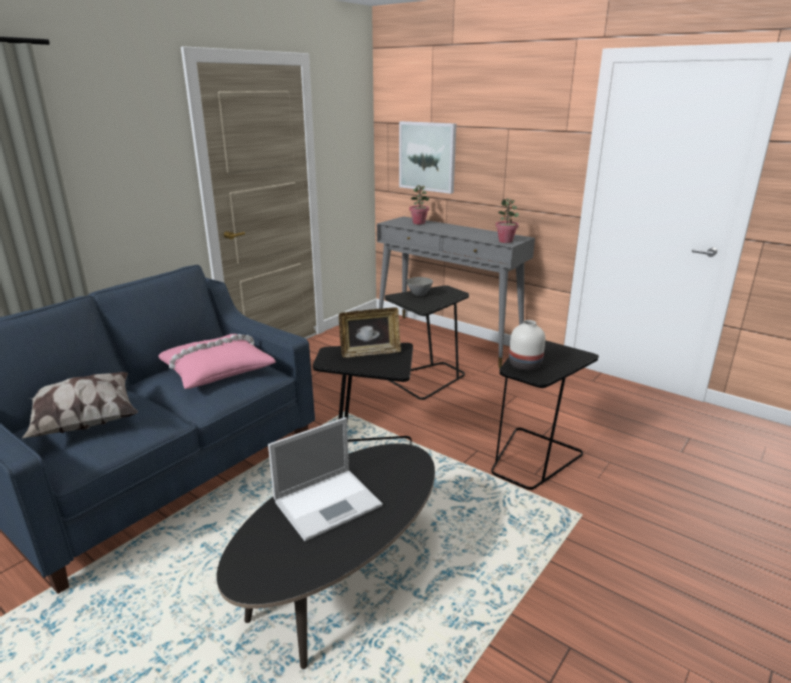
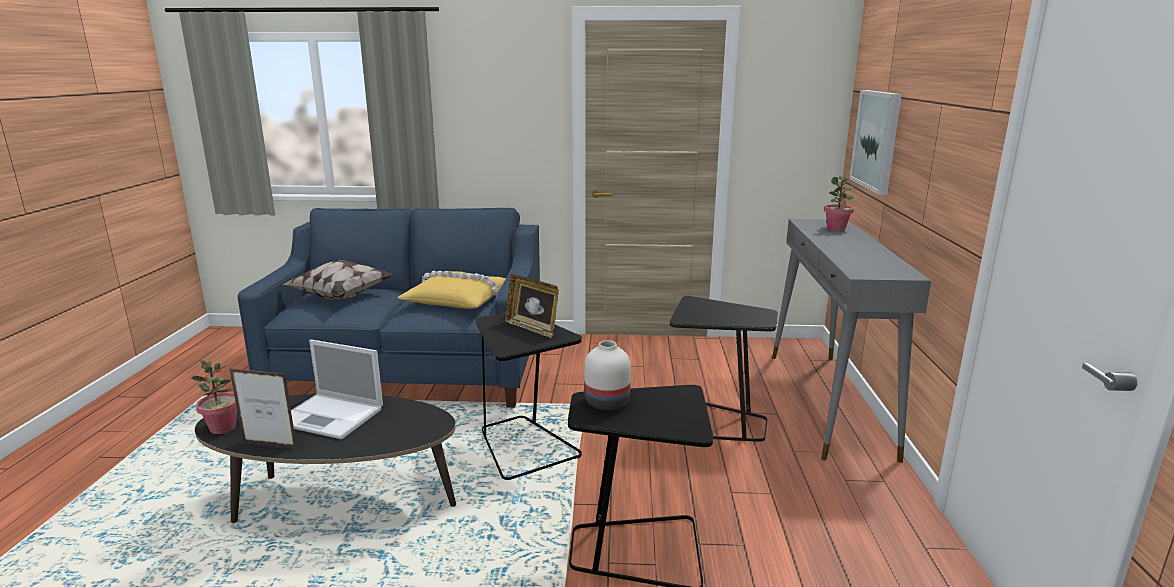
camera: 55 degrees right, 5 degrees down
pink pillow [158,334,276,389] -> yellow pillow [398,271,506,309]
grey bowl [407,277,433,296] -> none
potted plant [495,198,519,243] -> potted plant moved to [190,360,237,434]
none -> picture frame [229,368,297,448]

